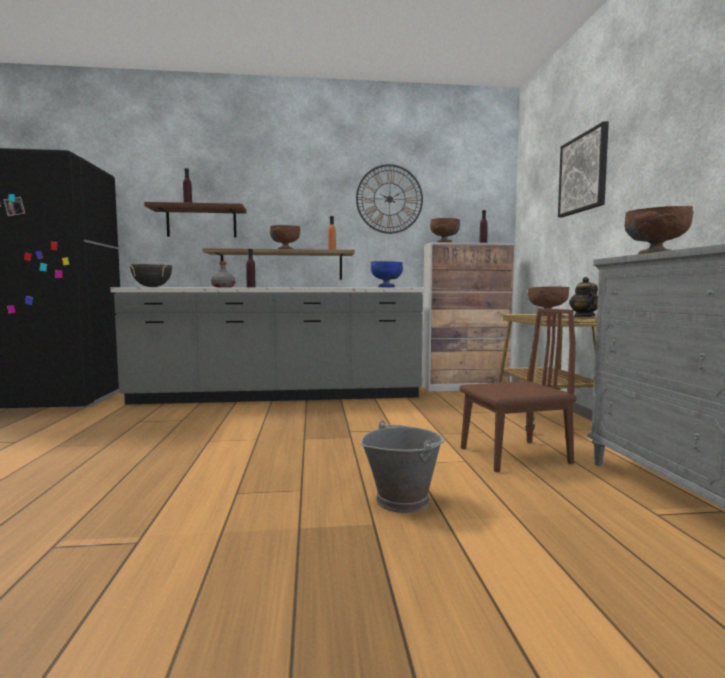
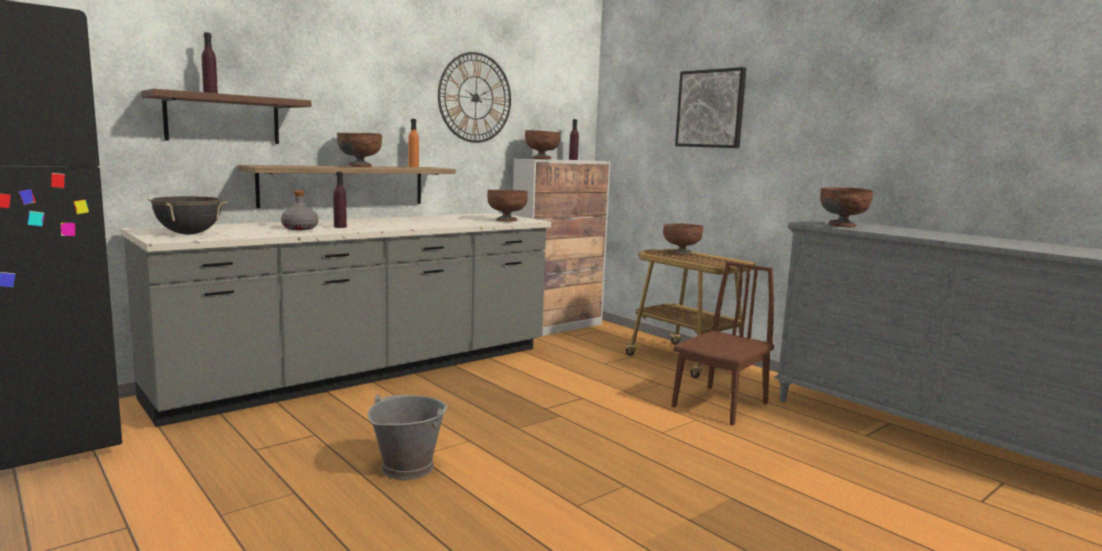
camera: 35 degrees left, 5 degrees up
grey bucket [360,421,445,513] -> grey bucket moved to [368,394,447,480]
blue bowl [371,261,403,288] -> brown bowl [487,190,528,222]
teapot [569,277,598,317] -> none

